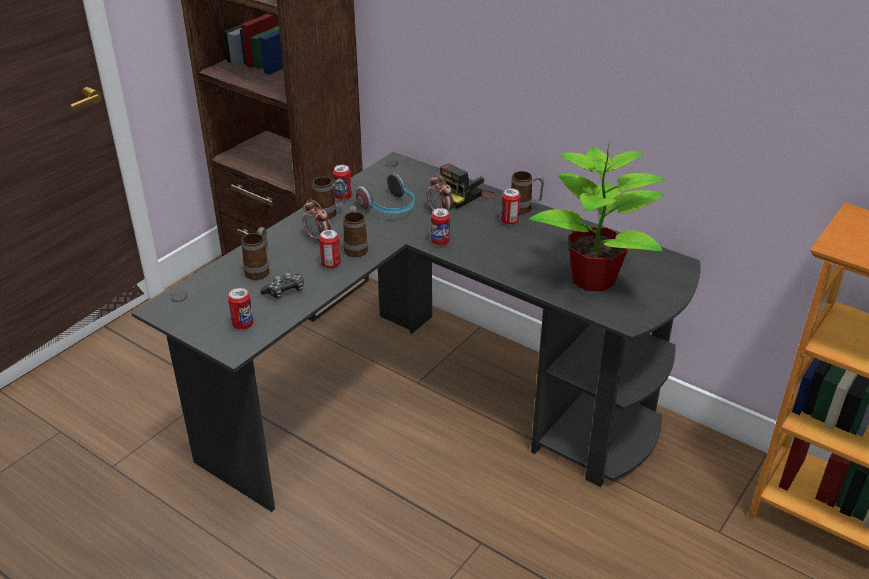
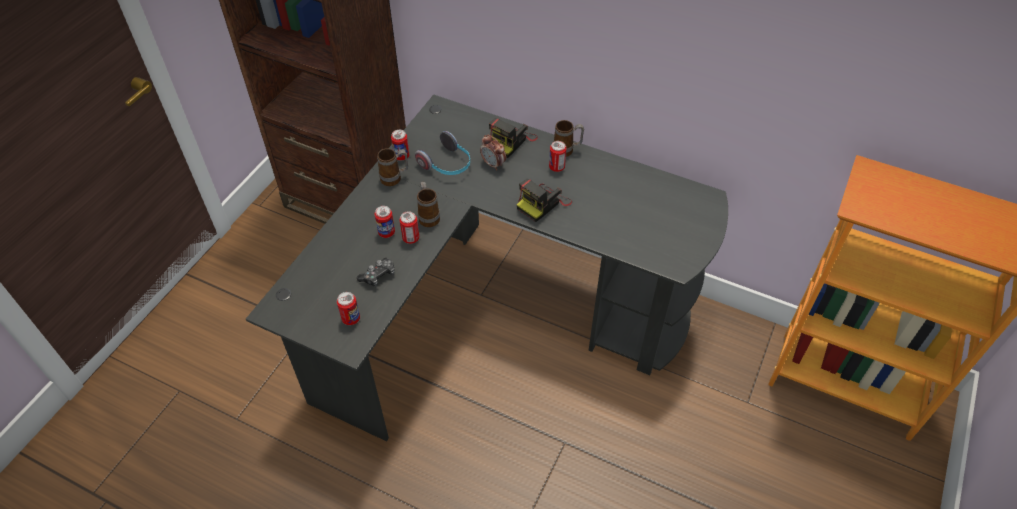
camera: 10 degrees left, 15 degrees up
mug [241,227,270,280] -> none
alarm clock [302,199,331,243] -> none
can [431,208,450,246] -> can moved to [375,206,395,238]
potted plant [530,142,666,292] -> none
none -> camera [517,179,572,222]

